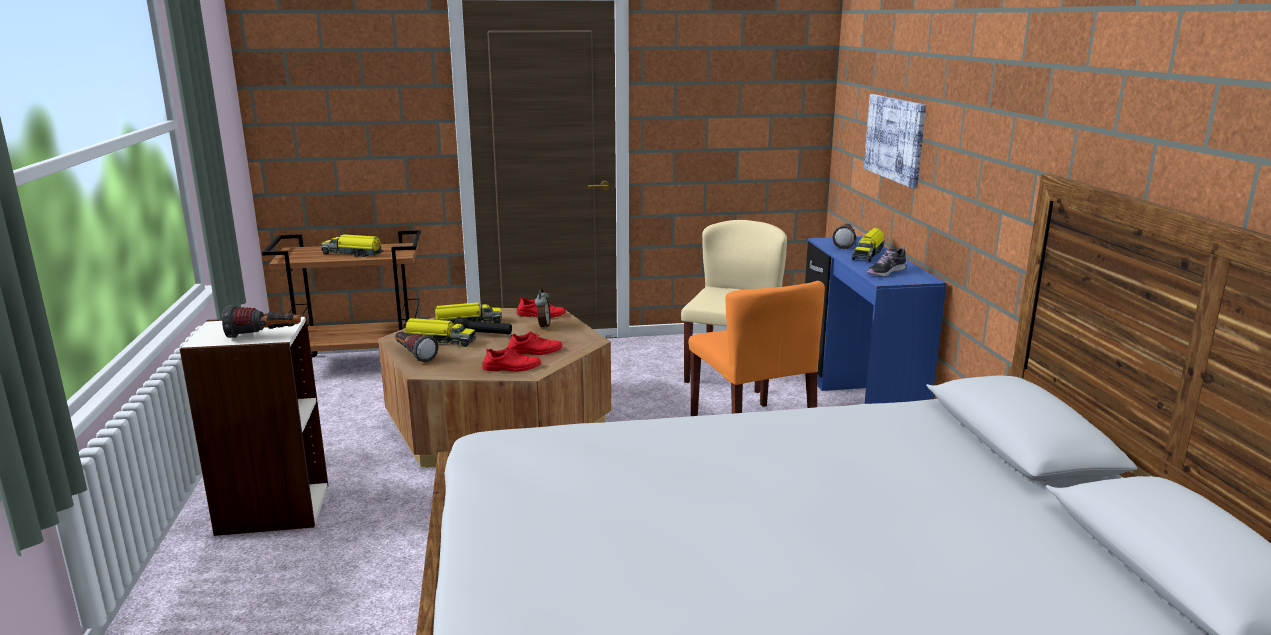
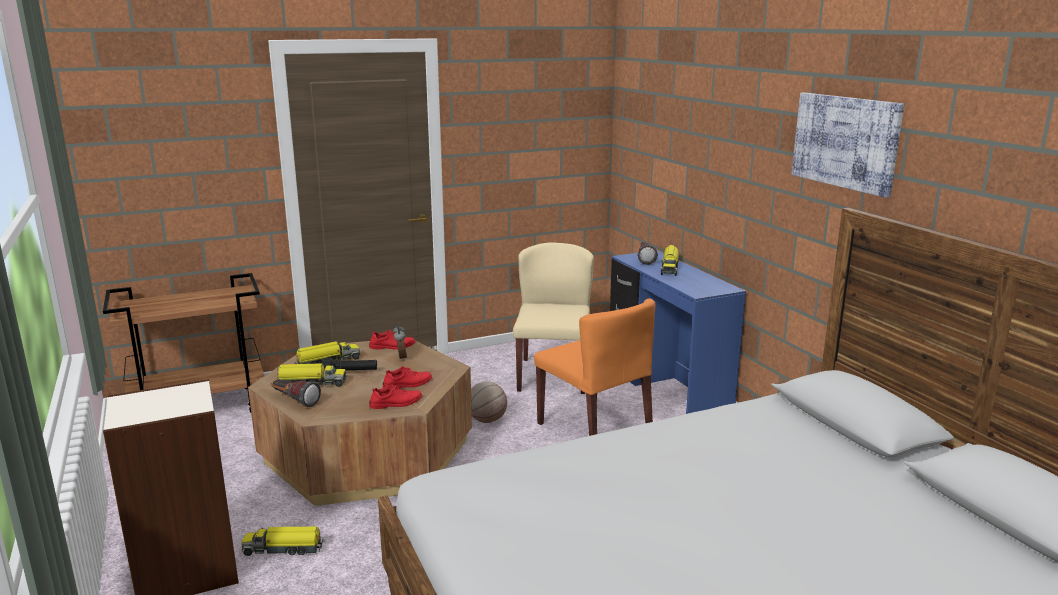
camera: 15 degrees left, 0 degrees up
flashlight [222,305,301,338] -> none
toy truck [321,234,384,257] -> toy truck moved to [241,527,323,556]
picture [864,94,926,188] -> picture moved to [792,93,904,198]
shoe [867,246,907,277] -> none
none -> basketball [471,382,507,423]

